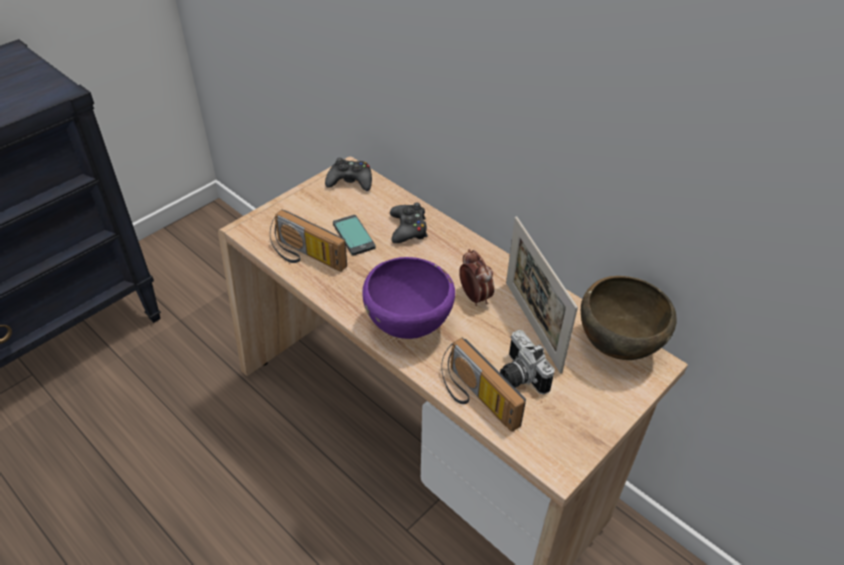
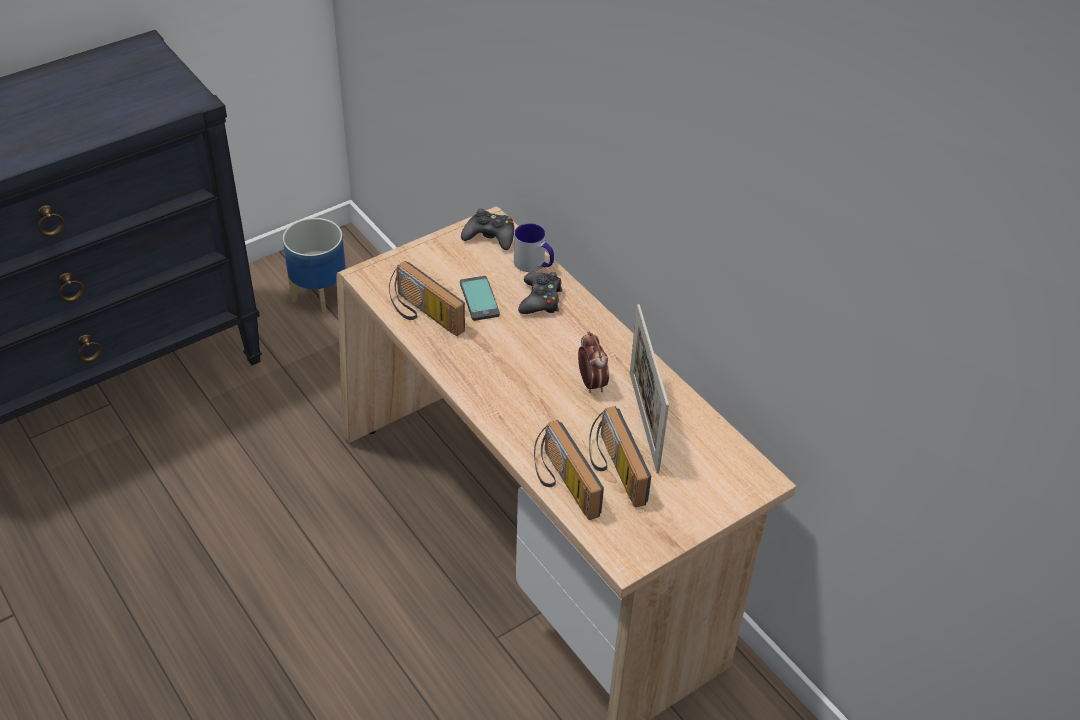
camera: 10 degrees right, 0 degrees up
purple bowl [362,257,455,339] -> none
camera [500,330,555,394] -> radio [589,406,651,507]
brown bowl [581,276,676,360] -> none
none -> planter [283,218,346,315]
none -> mug [514,223,554,272]

